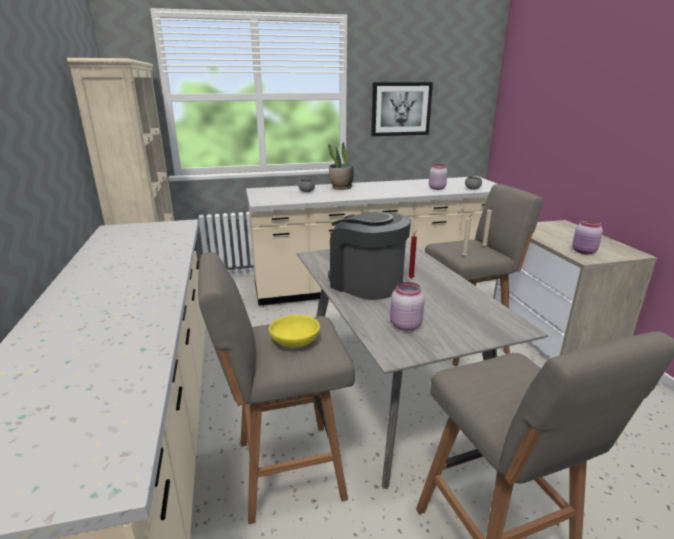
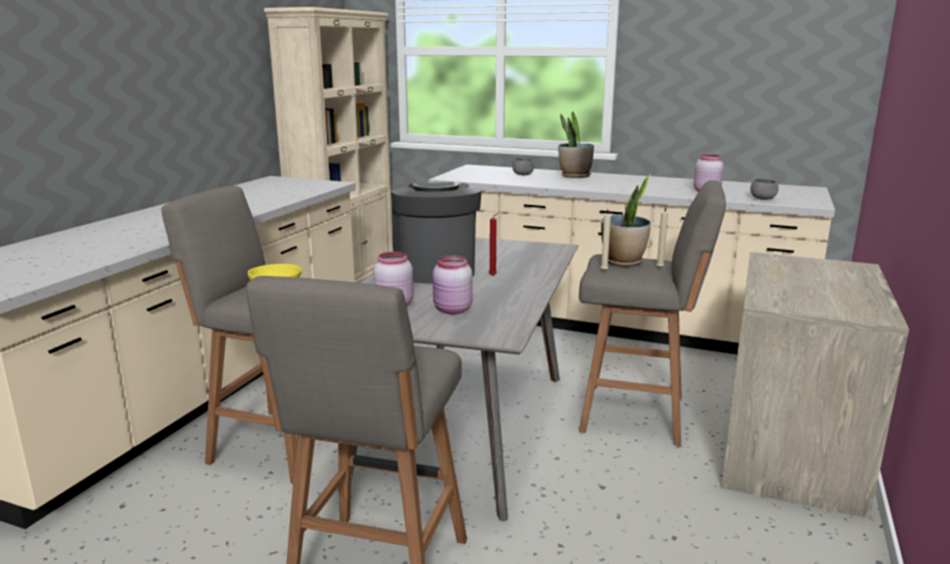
camera: 35 degrees right, 5 degrees down
picture [371,82,433,136] -> none
pink jar [572,219,603,254] -> pink jar moved to [433,255,473,314]
none -> potted plant [601,174,651,267]

